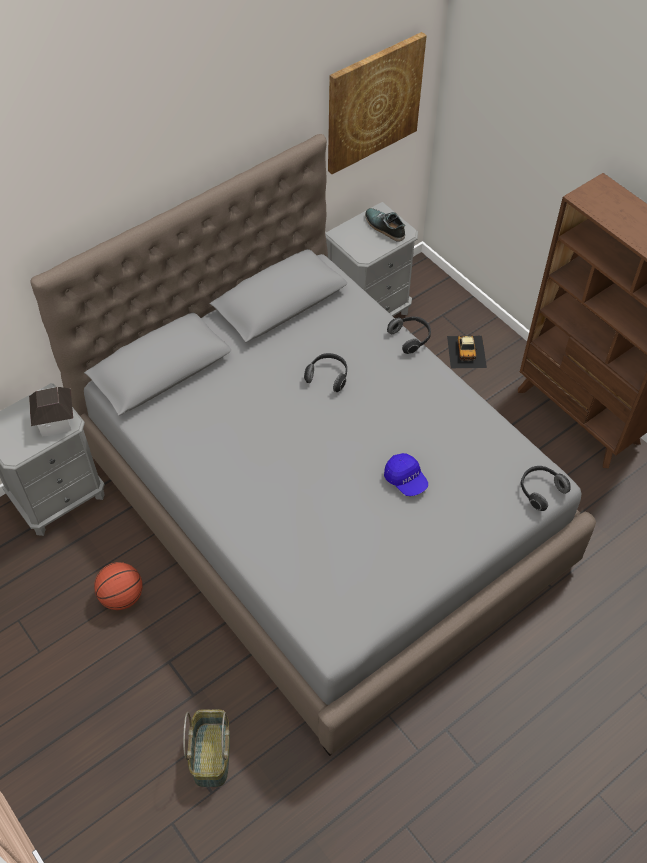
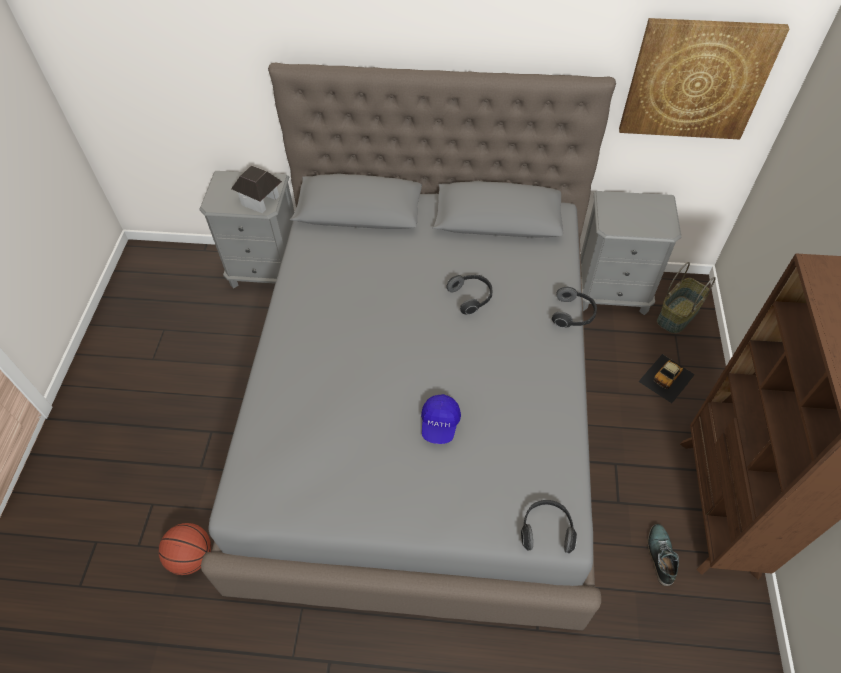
camera: 45 degrees right, 0 degrees up
basketball [94,562,143,610] -> basketball moved to [159,523,211,575]
basket [183,709,230,787] -> basket moved to [657,262,716,334]
shoe [365,208,406,242] -> shoe moved to [648,524,679,586]

